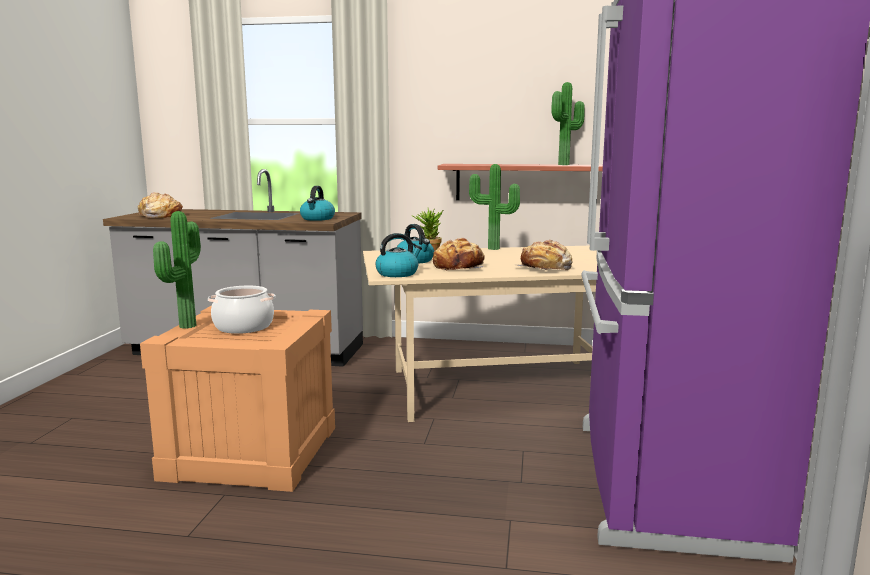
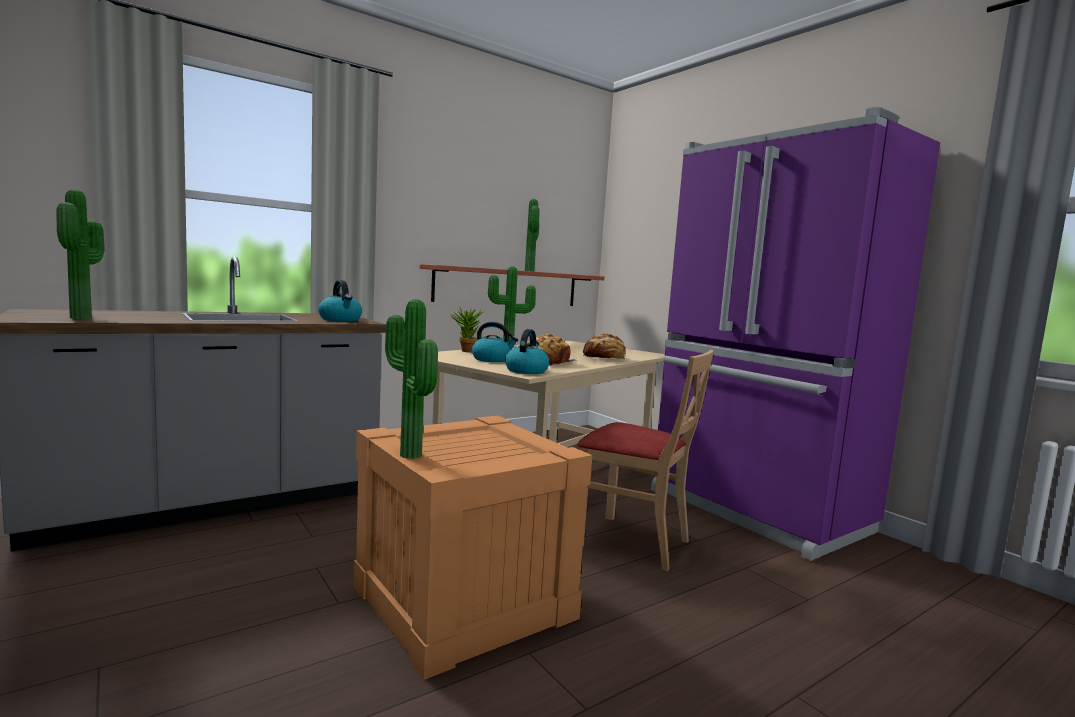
camera: 45 degrees left, 5 degrees down
bread [138,192,183,218] -> potted plant [56,189,105,319]
cooking pot [208,286,276,334] -> none
none -> beige chair [577,350,714,571]

